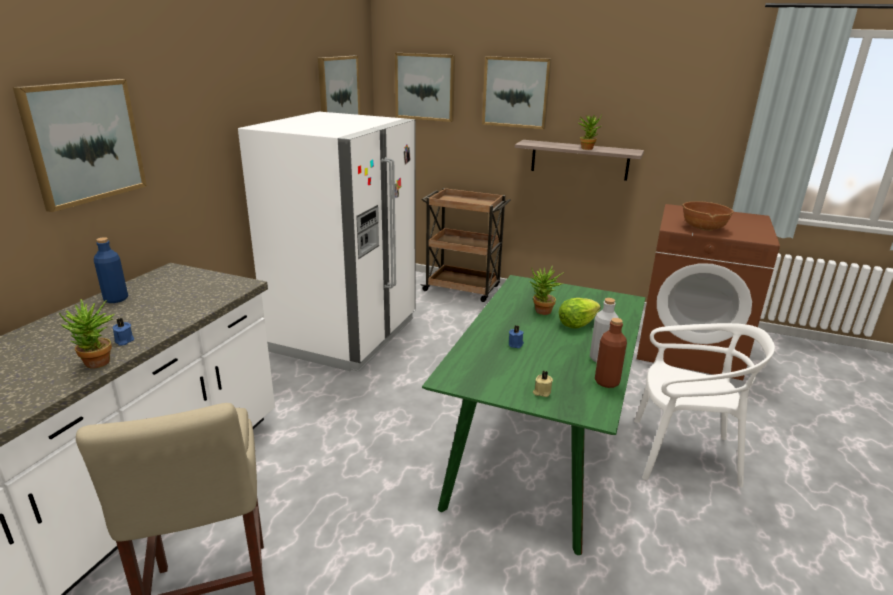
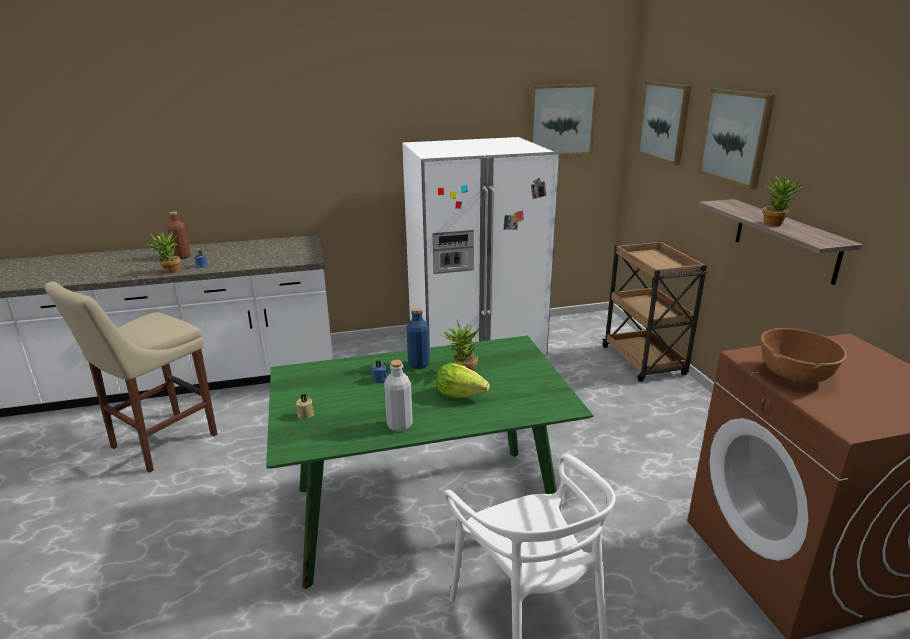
camera: 55 degrees right, 0 degrees up
picture [13,79,147,212] -> none
blue bottle [94,237,128,303] -> blue bottle moved to [406,307,430,369]
brown bottle [595,318,627,388] -> brown bottle moved to [167,212,191,259]

